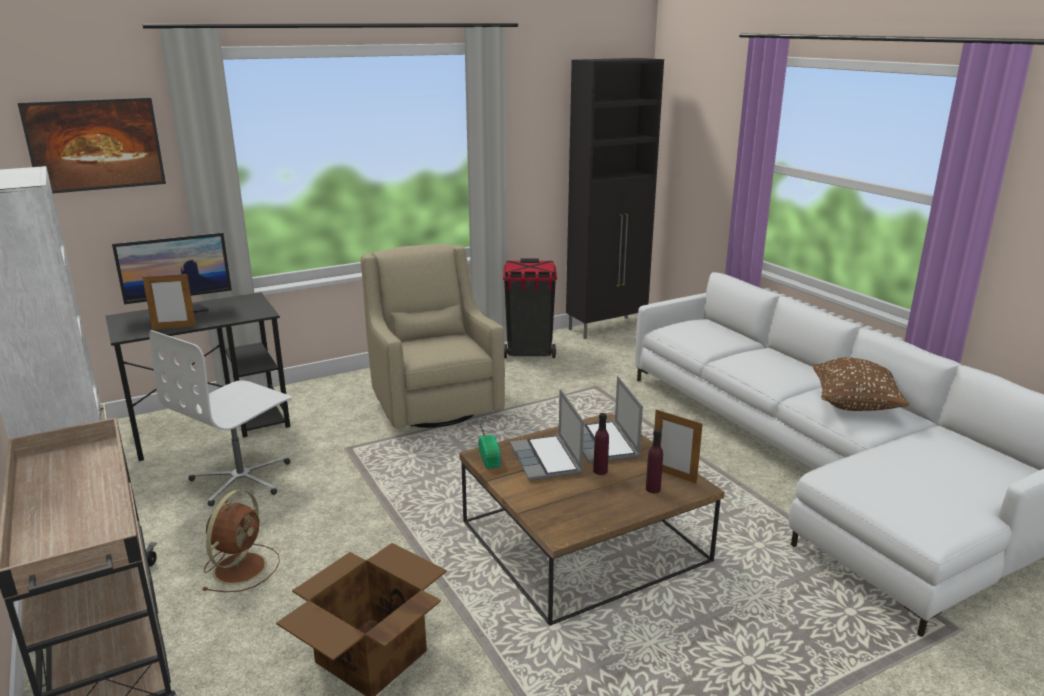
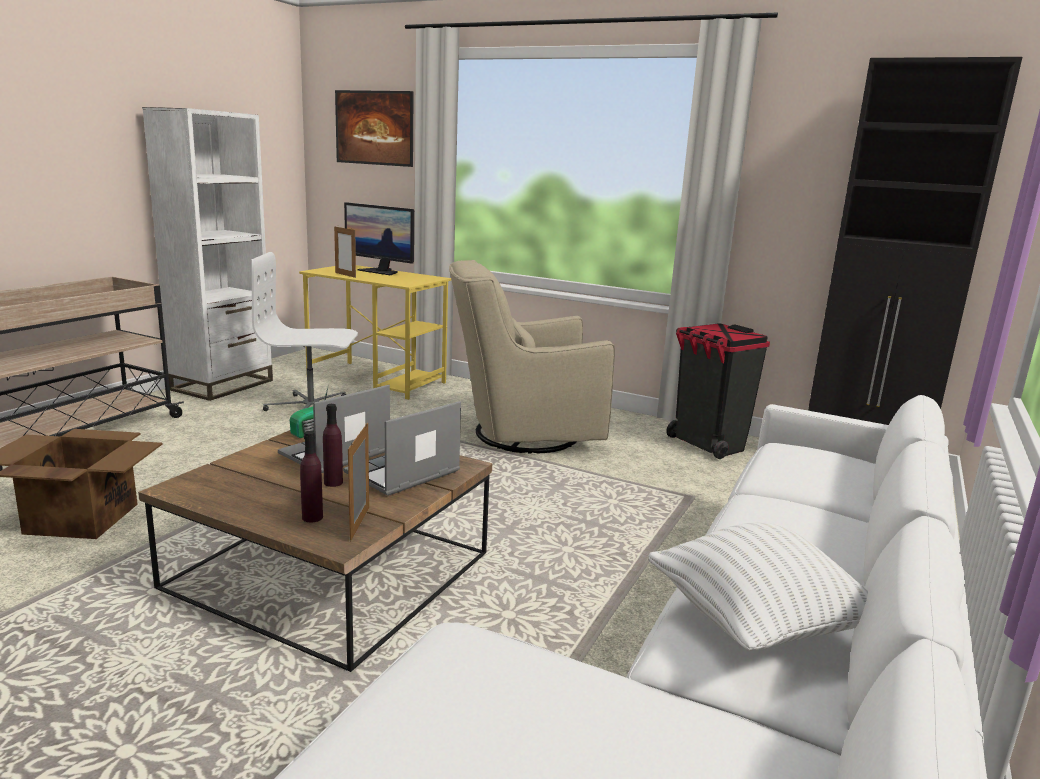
camera: 55 degrees right, 5 degrees down
black desk [106,292,290,461] -> yellow desk [299,265,451,400]
brown fan [203,489,280,592] -> none
beige armchair [360,244,505,428] -> beige armchair turned 135 degrees counterclockwise [449,260,615,454]
brown pillow [812,357,909,411] -> white pillow [648,523,868,651]

